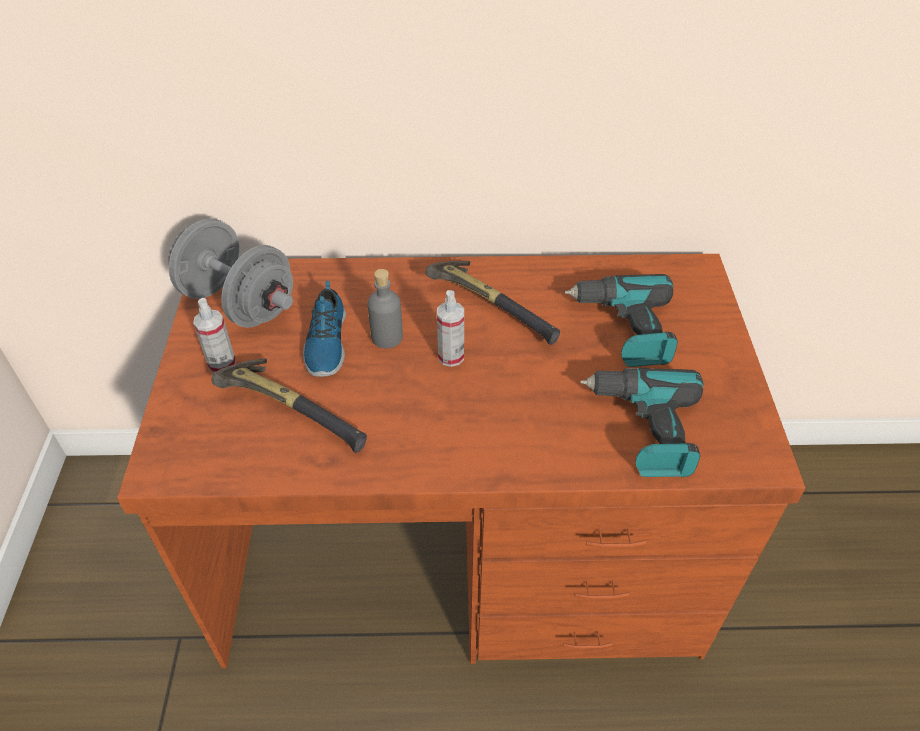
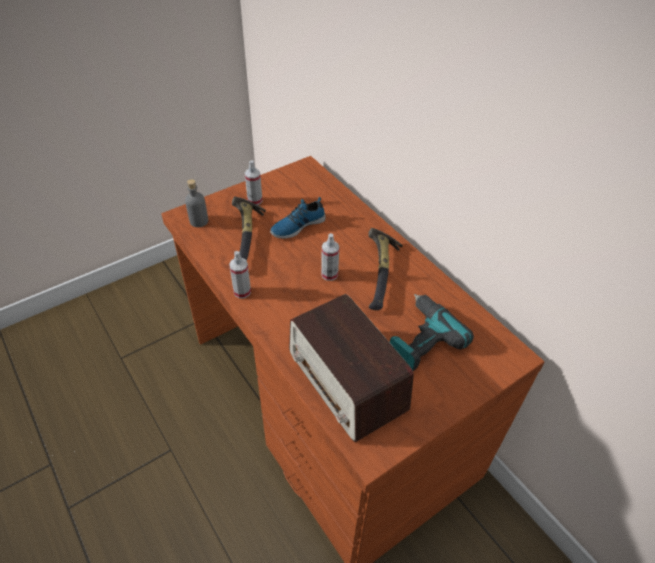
camera: 55 degrees right, 0 degrees up
grey dumbbell [168,218,293,328] -> none
grey bottle [368,269,403,348] -> grey bottle moved to [185,179,208,227]
power drill [580,368,703,477] -> radio [289,294,414,442]
none -> spray bottle [229,251,251,299]

